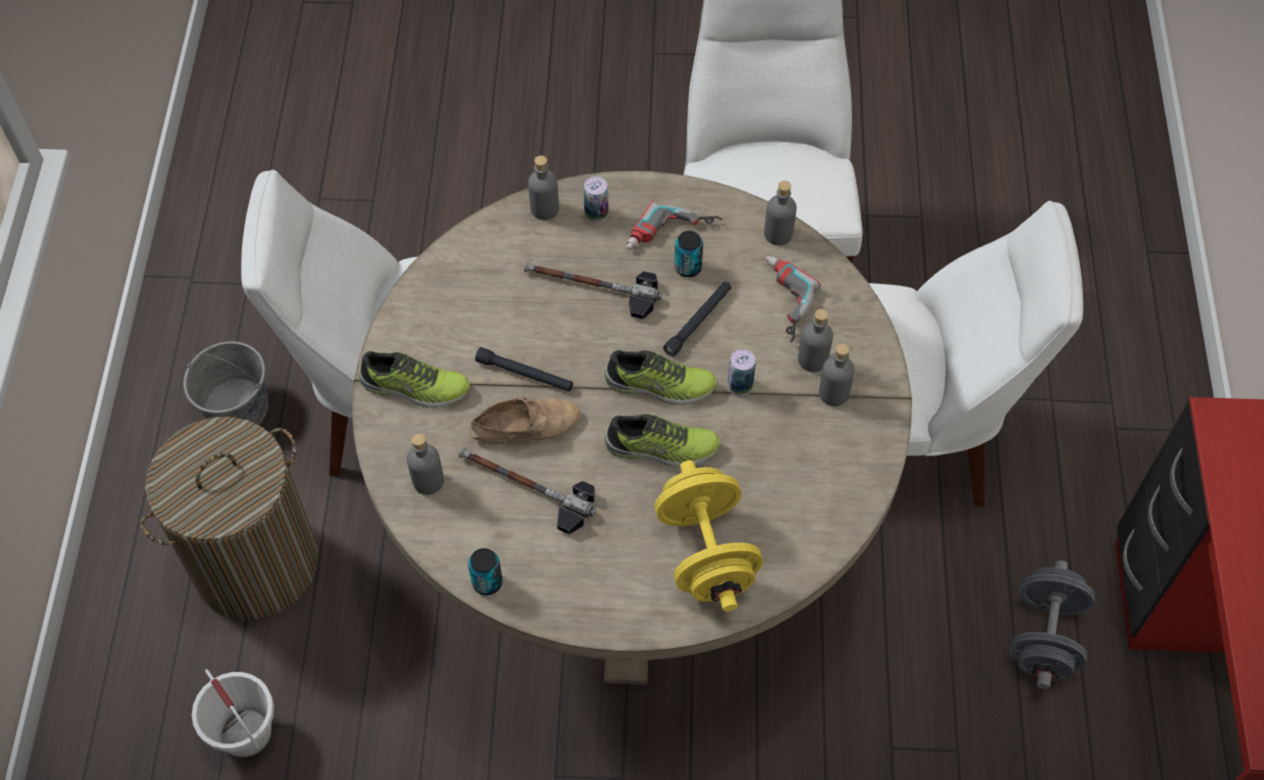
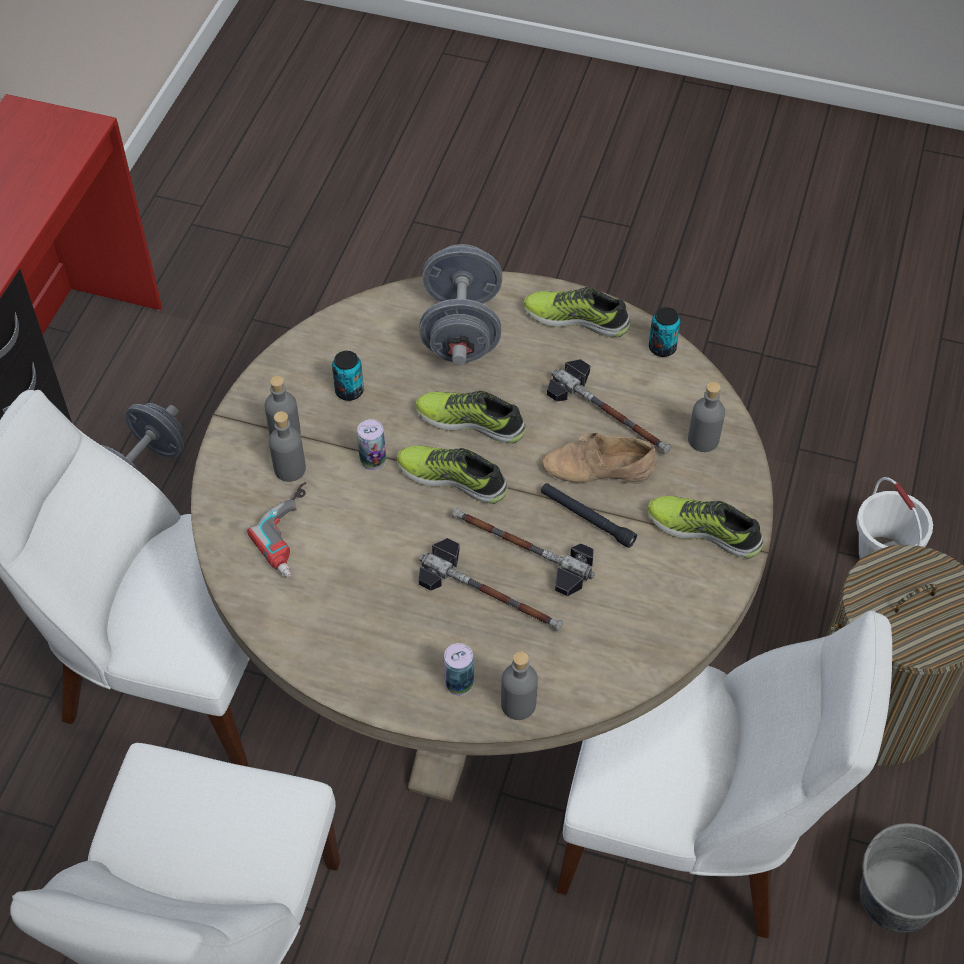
camera: 165 degrees left, 5 degrees down
power drill [627,201,722,250] -> none
yellow dumbbell [655,460,763,611] -> grey dumbbell [419,244,502,365]
black flashlight [663,282,731,357] -> none
can [674,231,703,277] -> can moved to [332,351,364,401]
grey bottle [764,181,797,245] -> none
none -> hammer [452,507,595,596]
none -> shoe [524,287,630,337]

